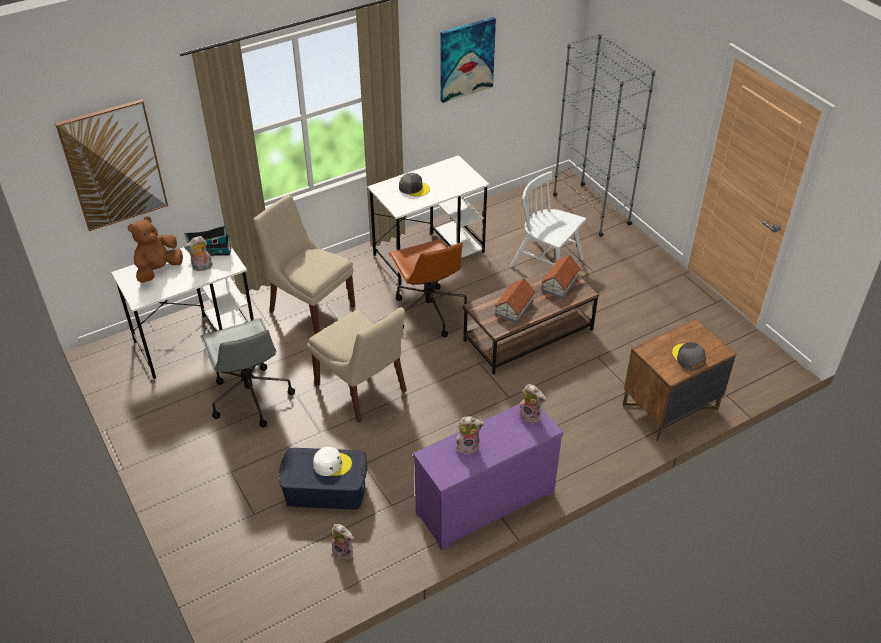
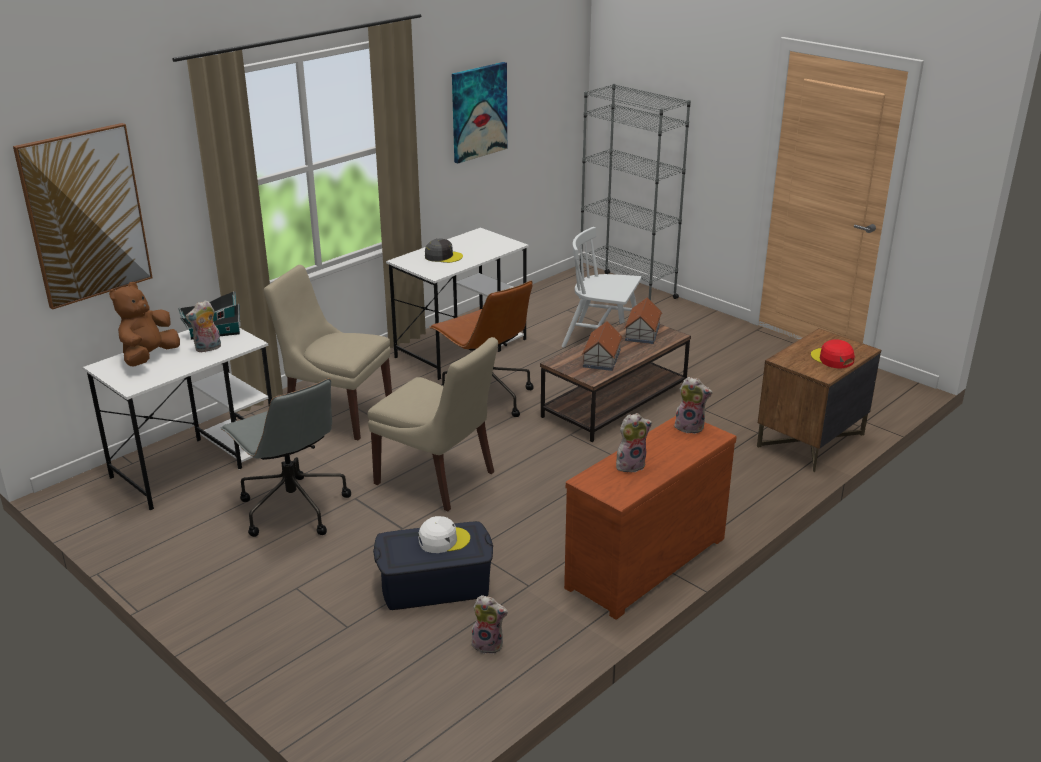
camera: 15 degrees left, 15 degrees down
purple dresser [413,403,563,550] -> brown dresser [564,416,737,620]
grey cap [672,342,706,370] -> red cap [811,339,855,369]

